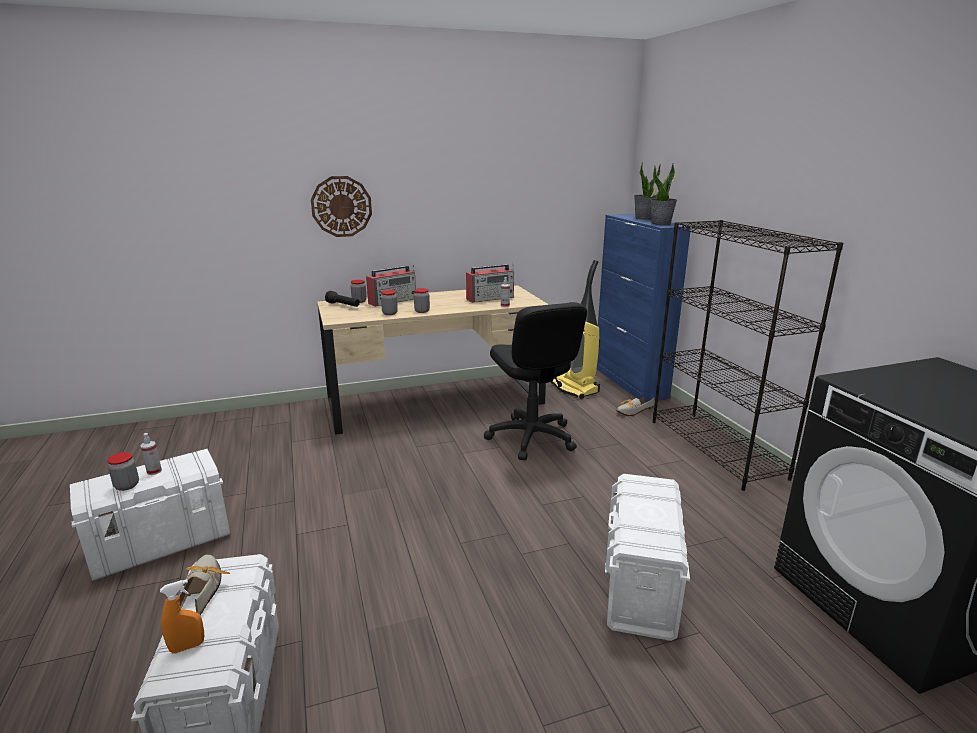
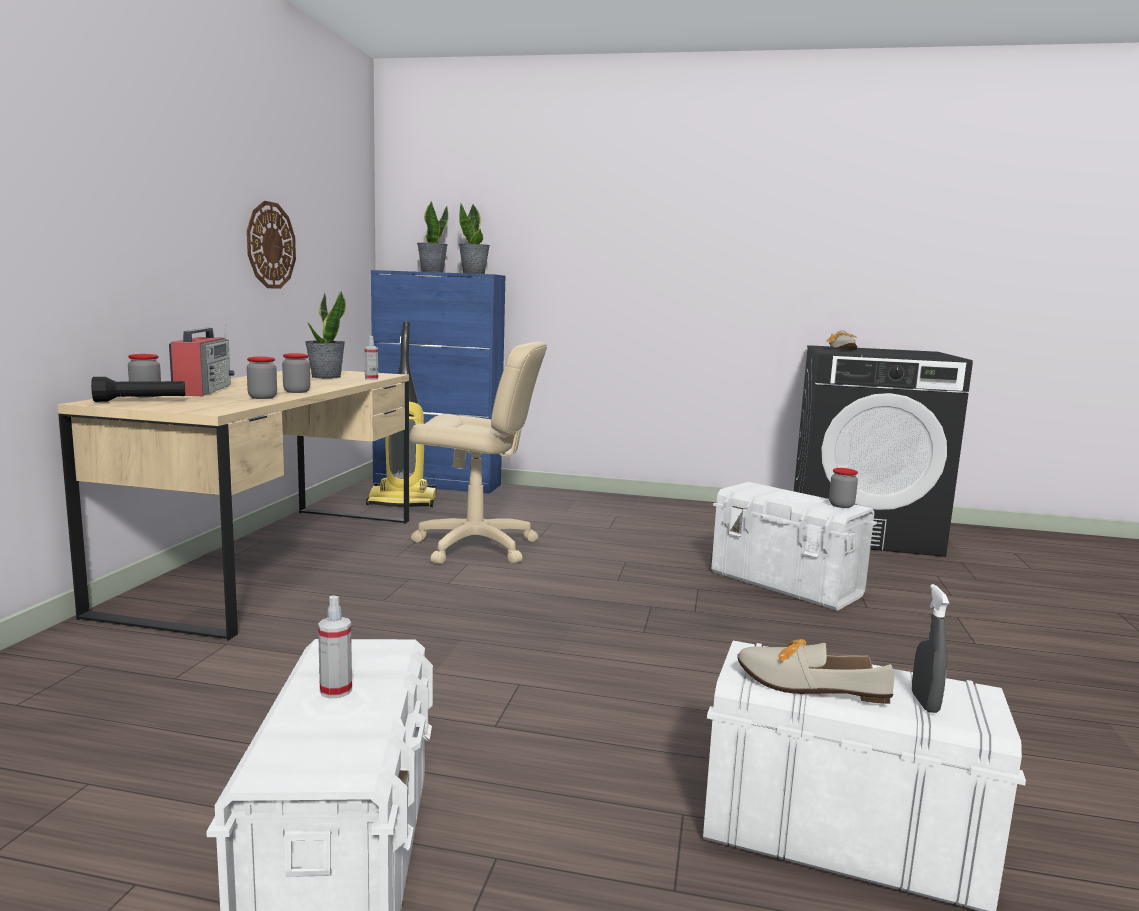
camera: 60 degrees left, 10 degrees down
jar [107,452,139,491] -> jar moved to [829,468,858,508]
orange spray bottle [160,579,204,654] -> grey spray bottle [912,584,949,713]
wall clock [311,176,372,237] -> wall clock moved to [247,201,296,289]
radio [466,264,514,303] -> potted plant [305,290,346,378]
black office chair [484,302,587,460] -> beige office chair [410,342,547,564]
shoe [617,397,654,416] -> shoe moved to [827,330,857,350]
black bookcase [653,220,843,491] -> none

